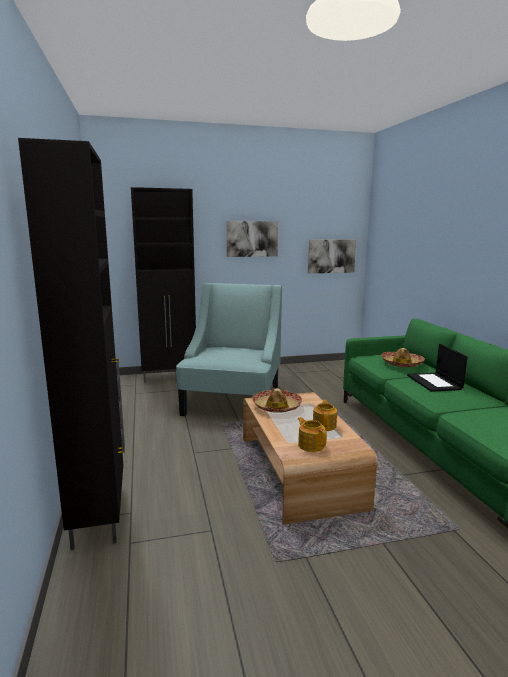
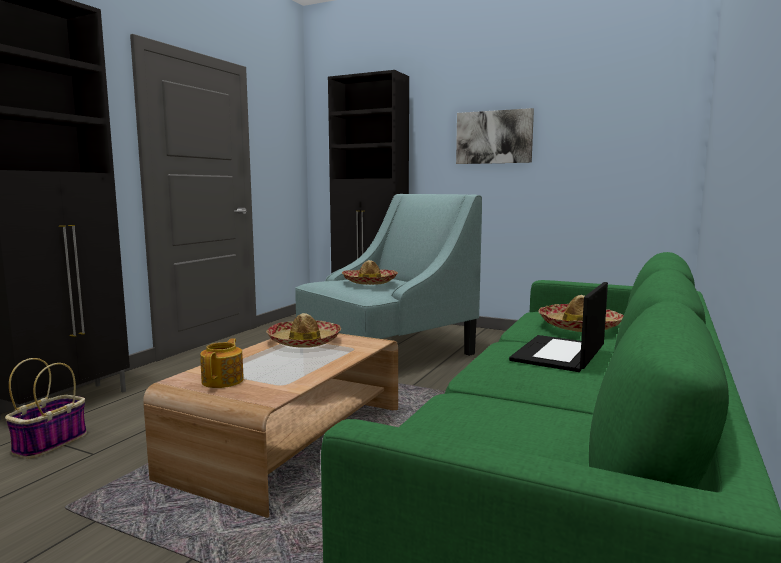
camera: 40 degrees right, 5 degrees down
picture [308,240,356,273] -> none
teapot [313,400,337,431] -> none
none -> basket [5,358,87,459]
none -> hat [342,260,398,285]

